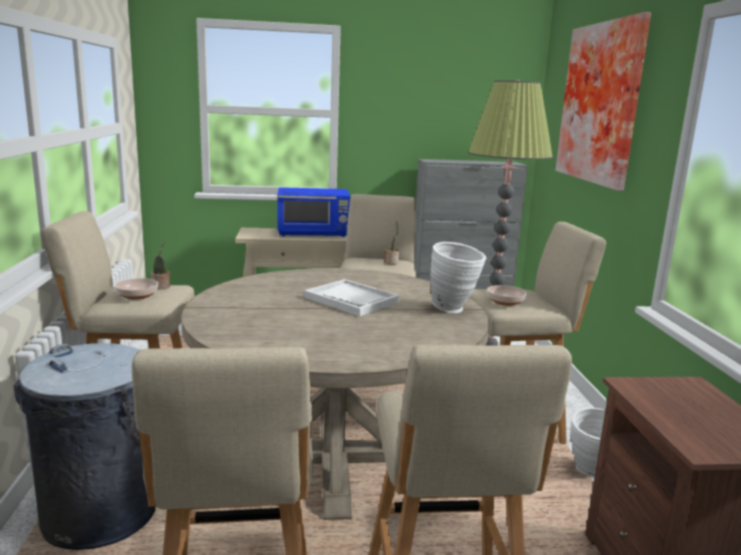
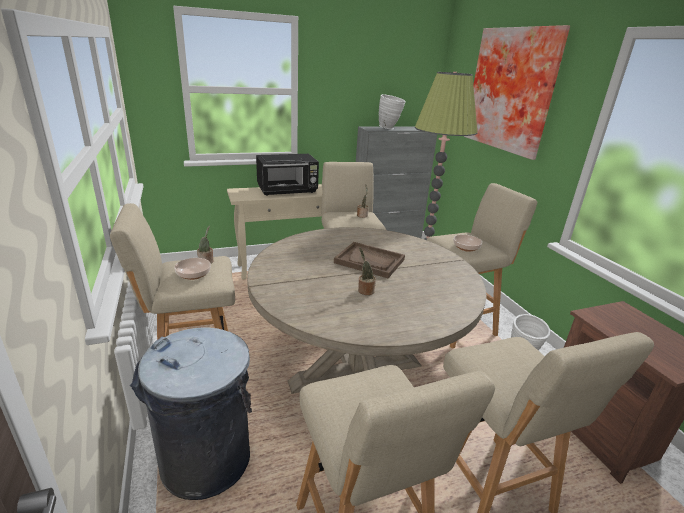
camera: 15 degrees left, 10 degrees up
blue microwave [277,188,350,237] -> black microwave [256,154,319,196]
white tray [304,279,400,316] -> brown tray [334,242,405,278]
white vase [430,242,487,313] -> white vase moved to [379,94,406,130]
none -> potted plant [358,247,376,295]

